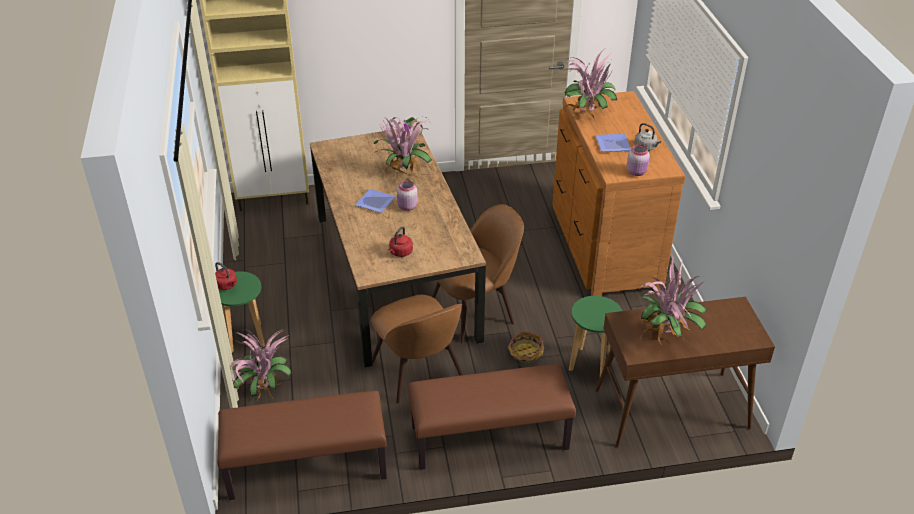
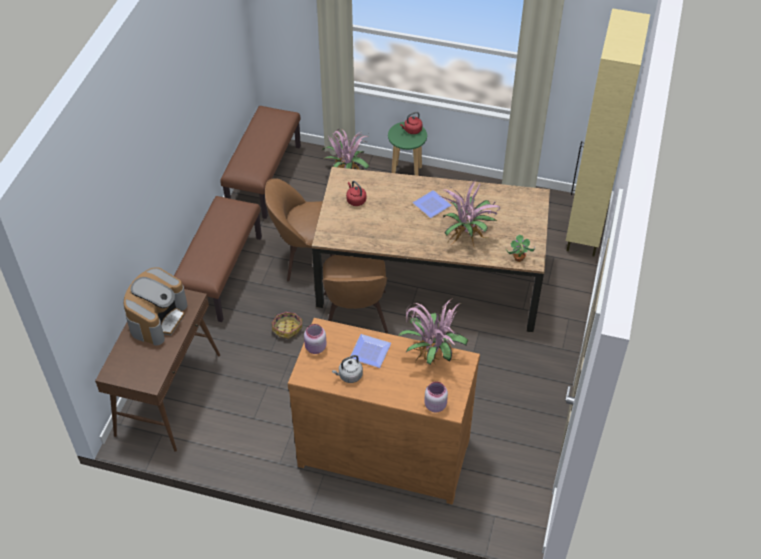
camera: 115 degrees right, 10 degrees up
pink jar [397,180,418,211] -> pink jar moved to [424,382,448,412]
green stool [569,296,622,376] -> none
potted plant [638,254,707,345] -> coffee machine [124,267,187,346]

